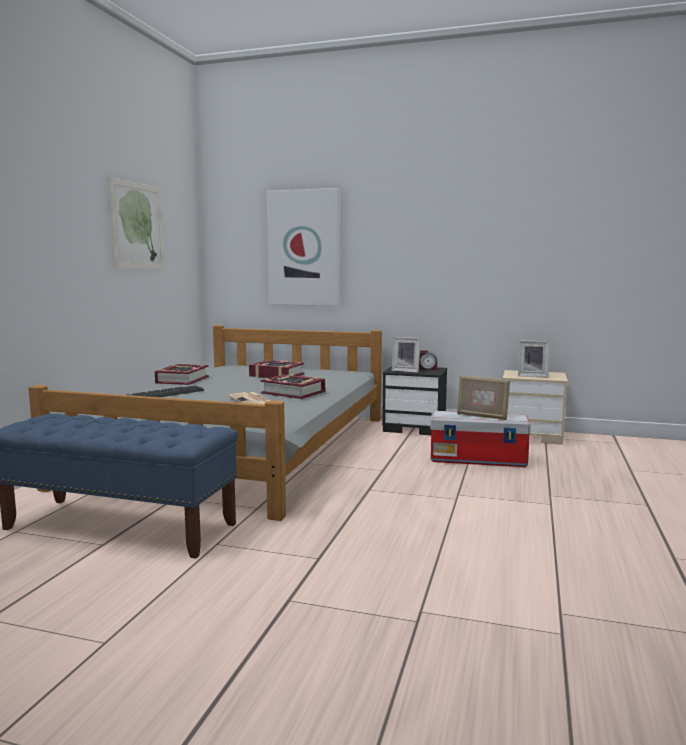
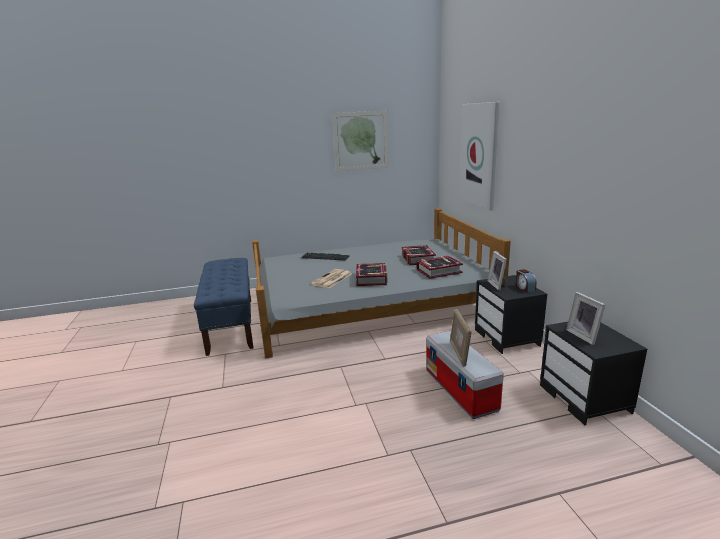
camera: 60 degrees right, 10 degrees up
book [155,364,209,385] -> book moved to [417,256,463,279]
beige nightstand [503,370,568,445] -> black nightstand [540,322,647,425]

